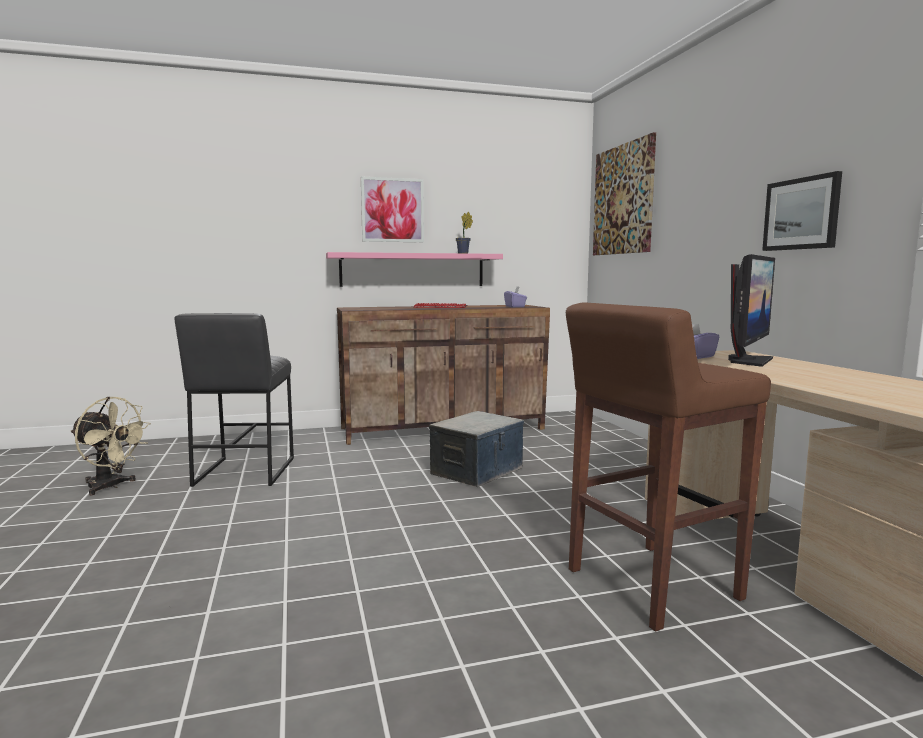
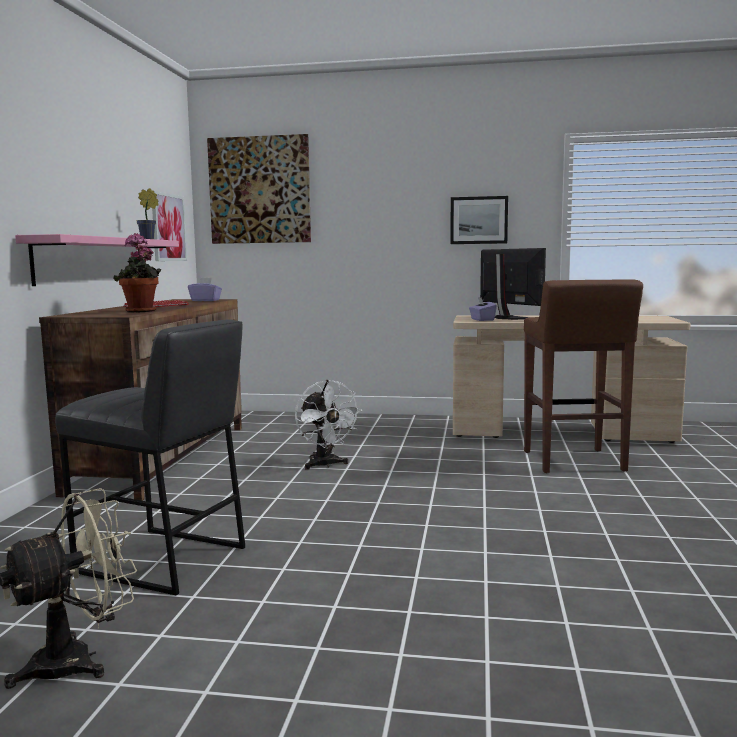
camera: 65 degrees left, 0 degrees up
picture [361,177,424,242] -> picture moved to [152,191,187,261]
storage box [429,411,524,487] -> white fan [295,380,362,470]
none -> potted plant [113,233,161,313]

